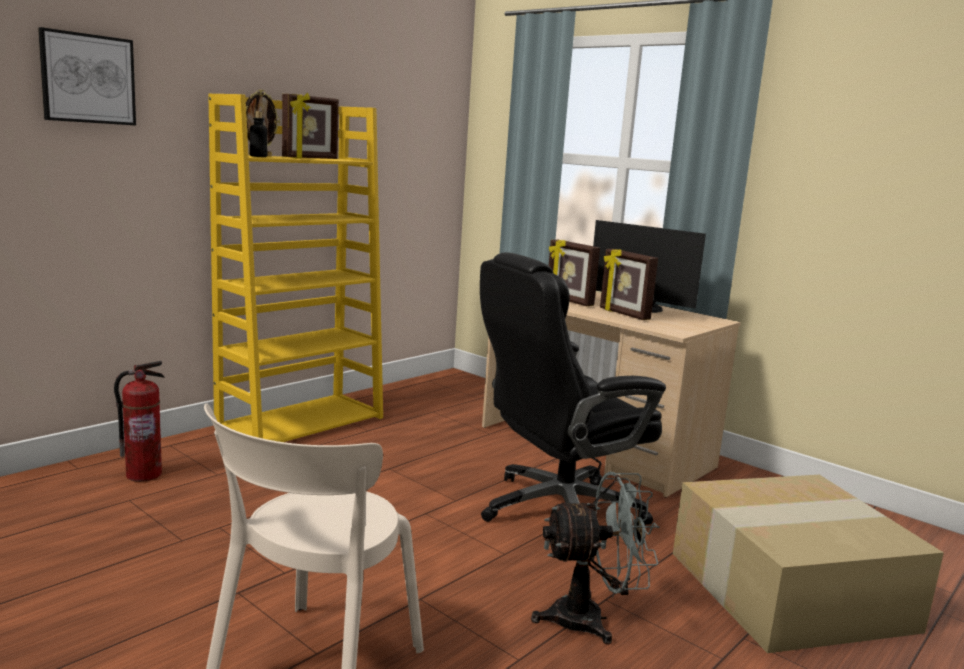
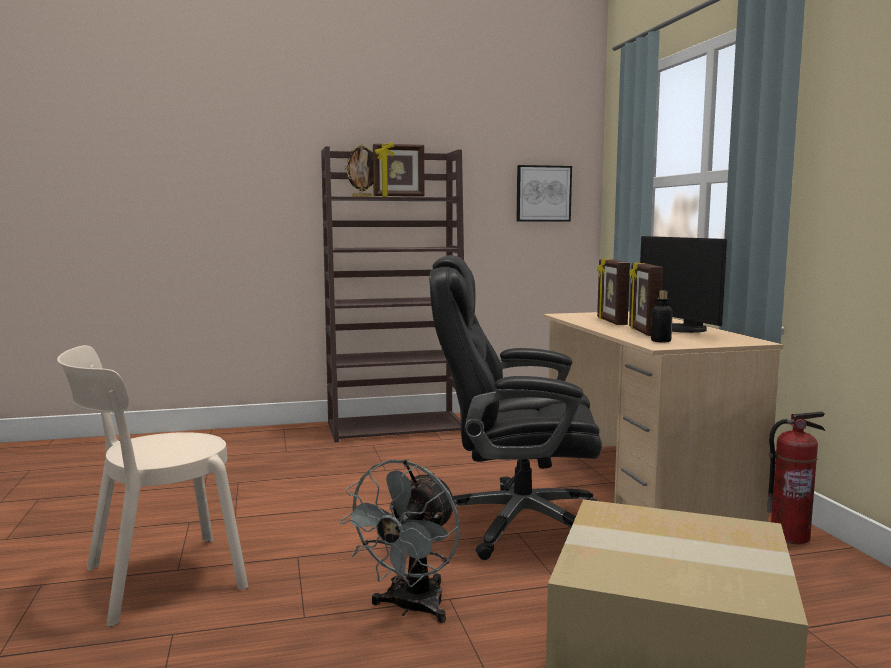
camera: 35 degrees right, 5 degrees down
picture [38,27,136,125] -> picture moved to [516,165,572,221]
fire extinguisher [114,361,165,482] -> fire extinguisher moved to [767,412,825,544]
yellow bookcase [208,94,383,442] -> brown bookcase [321,146,464,443]
bottle [250,111,268,157] -> bottle moved to [651,291,673,343]
grey fan [531,472,660,645] -> grey fan turned 90 degrees clockwise [339,459,460,623]

